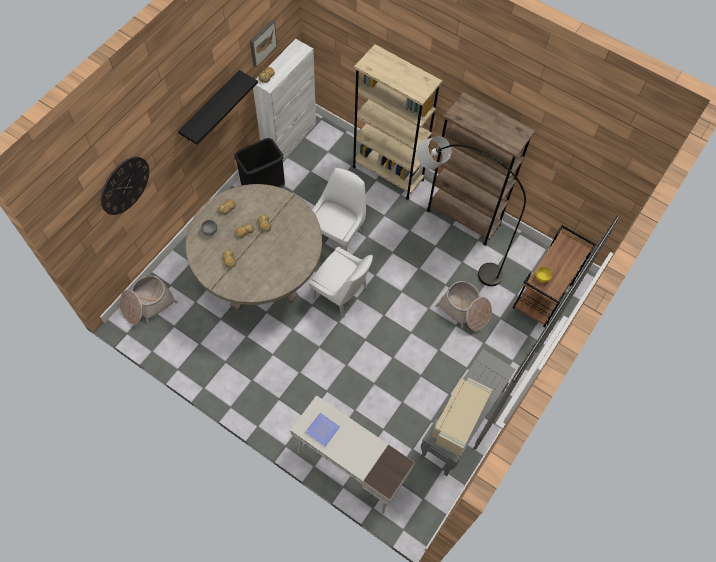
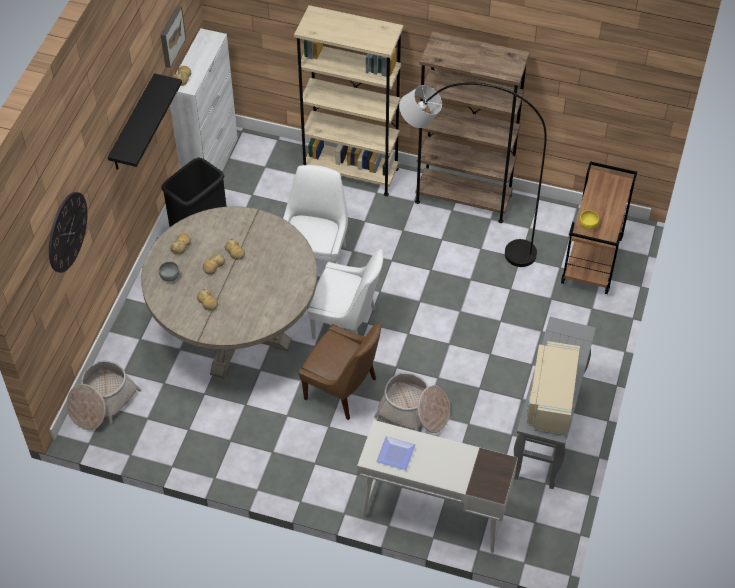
camera: 15 degrees left, 10 degrees down
basket [435,281,492,331] -> basket moved to [374,373,450,433]
none -> brown chair [299,323,382,420]

